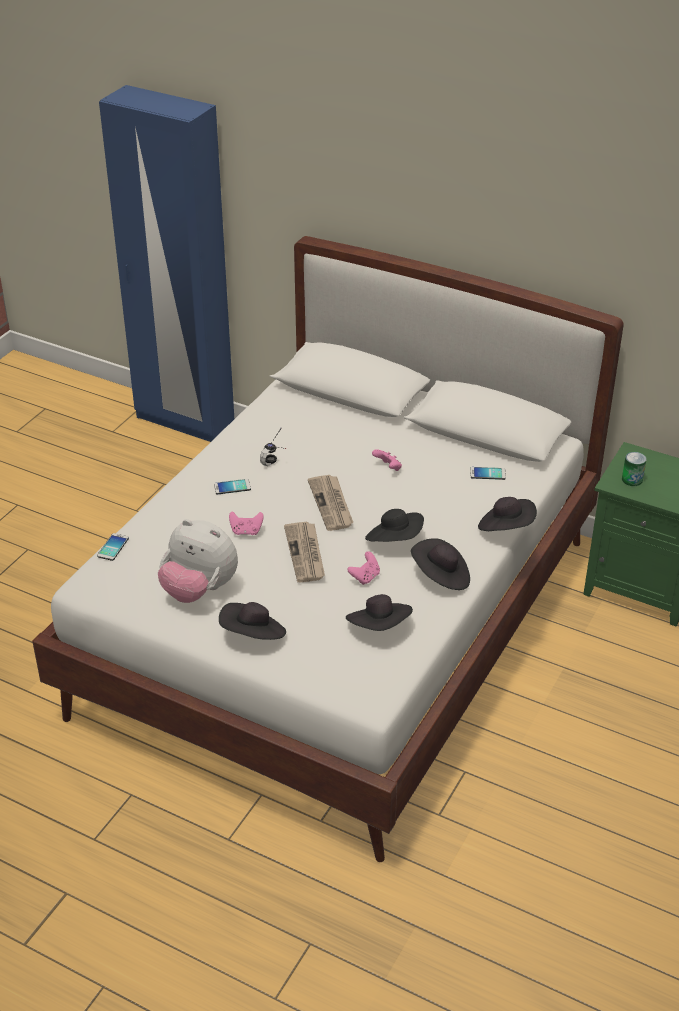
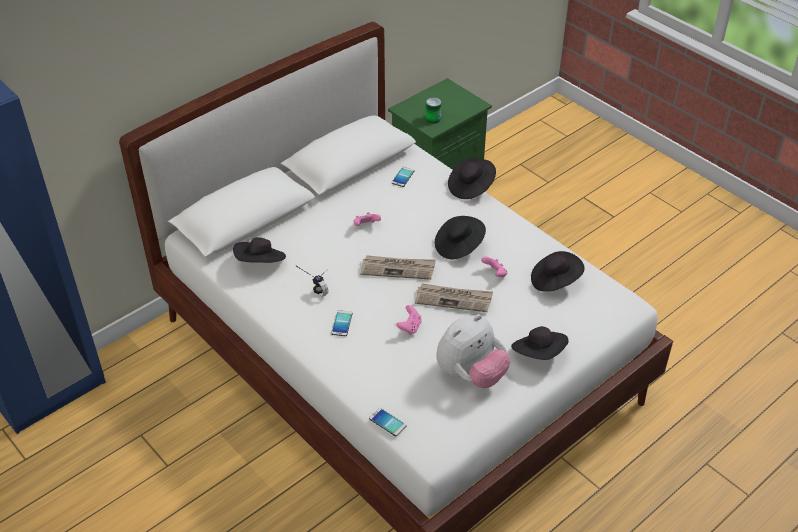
camera: 70 degrees left, 5 degrees up
black hat [411,538,470,590] -> black hat moved to [233,237,286,263]

